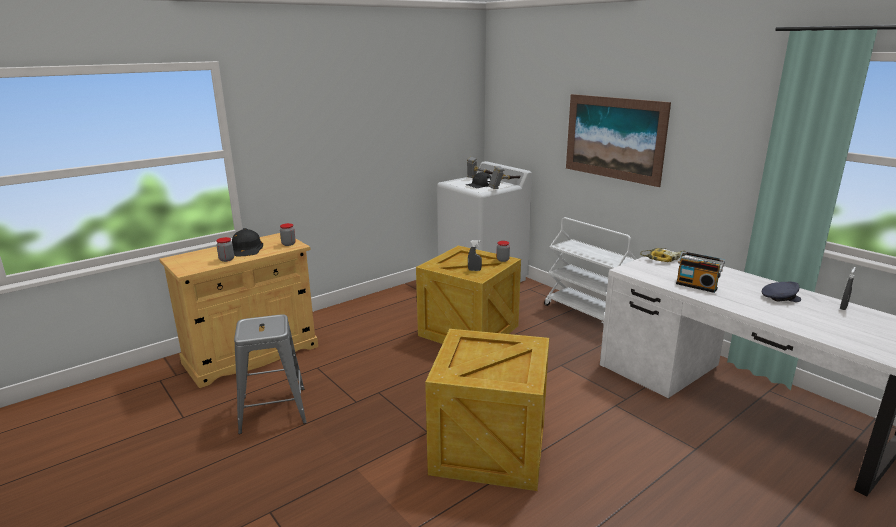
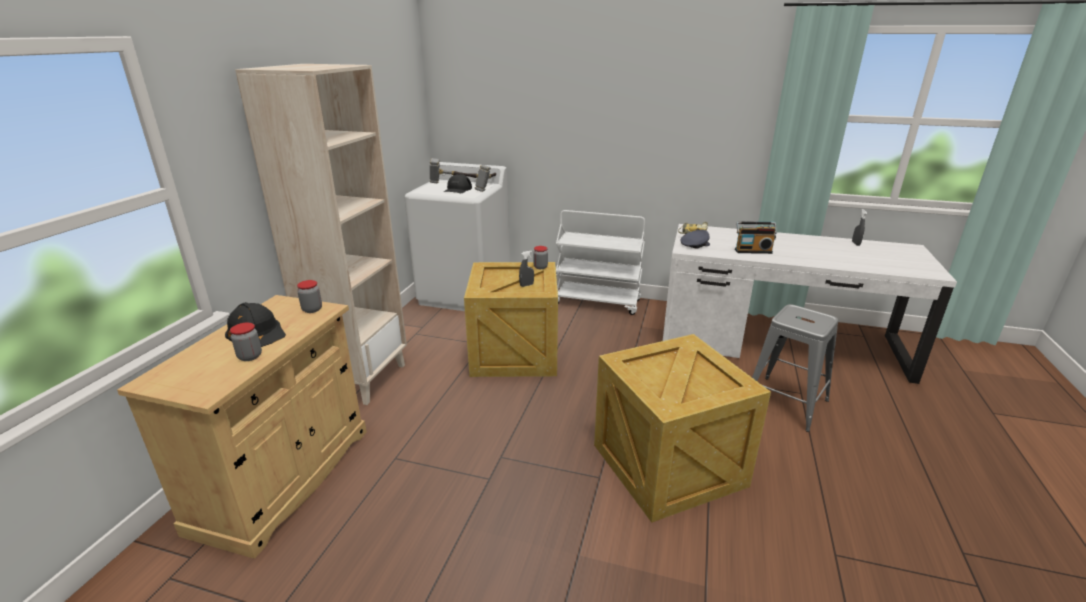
camera: 35 degrees left, 5 degrees up
grey stool [234,314,307,434] -> grey stool moved to [752,304,839,432]
picture [566,94,671,187] -> none
grey cap [762,282,801,302] -> grey cap moved to [681,230,710,249]
none -> beige bookcase [235,64,407,405]

